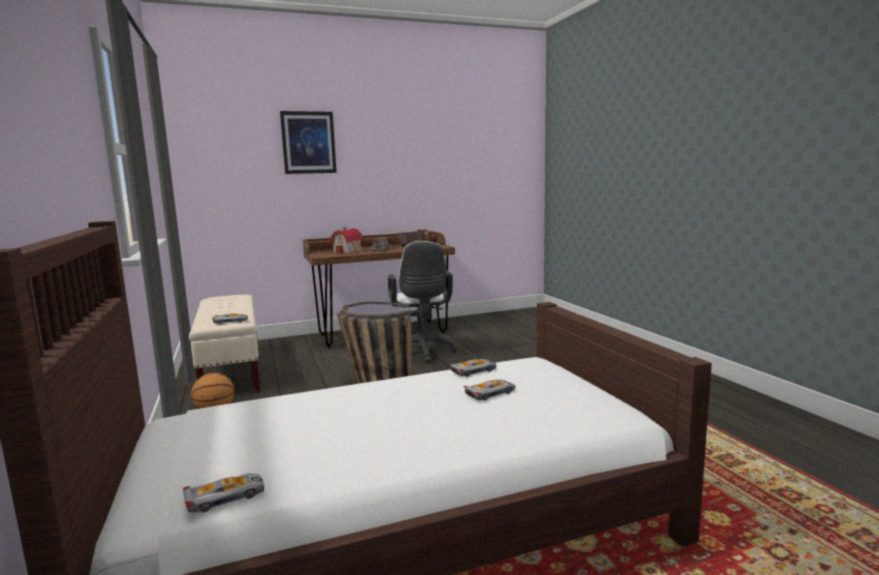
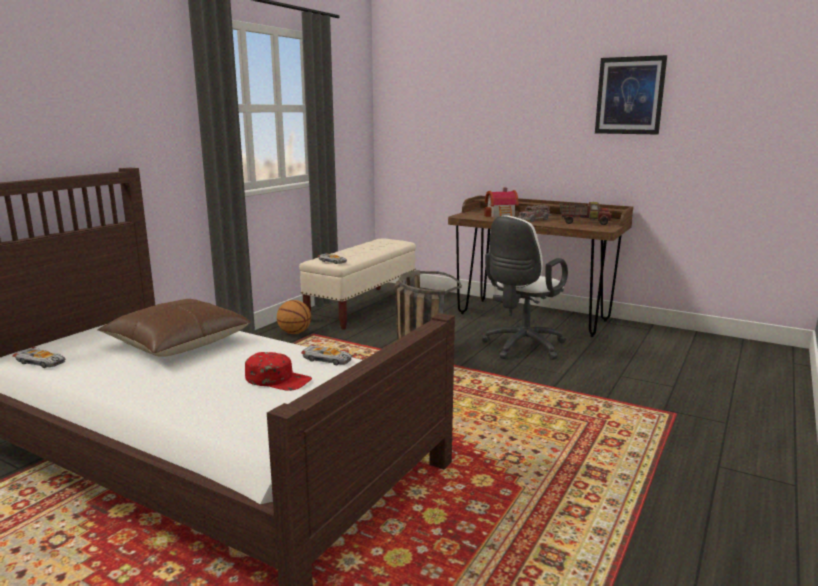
camera: 50 degrees right, 5 degrees up
picture [280,111,337,174] -> picture moved to [595,55,667,134]
toy car [463,379,515,401] -> red cap [245,352,312,391]
none -> brown pillow [97,299,250,357]

